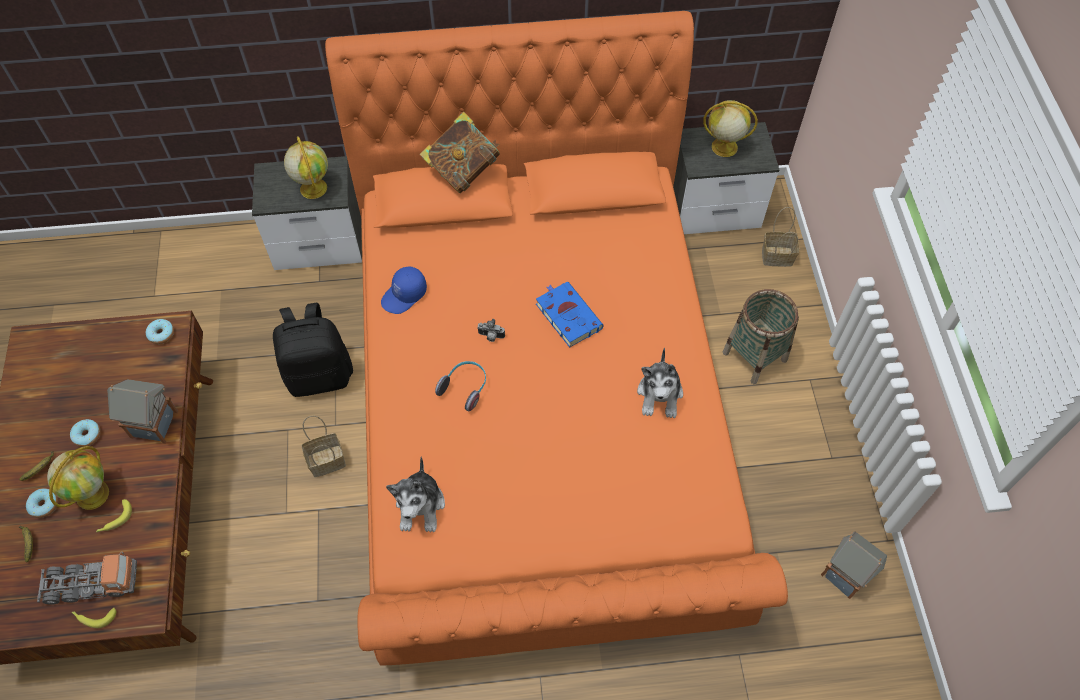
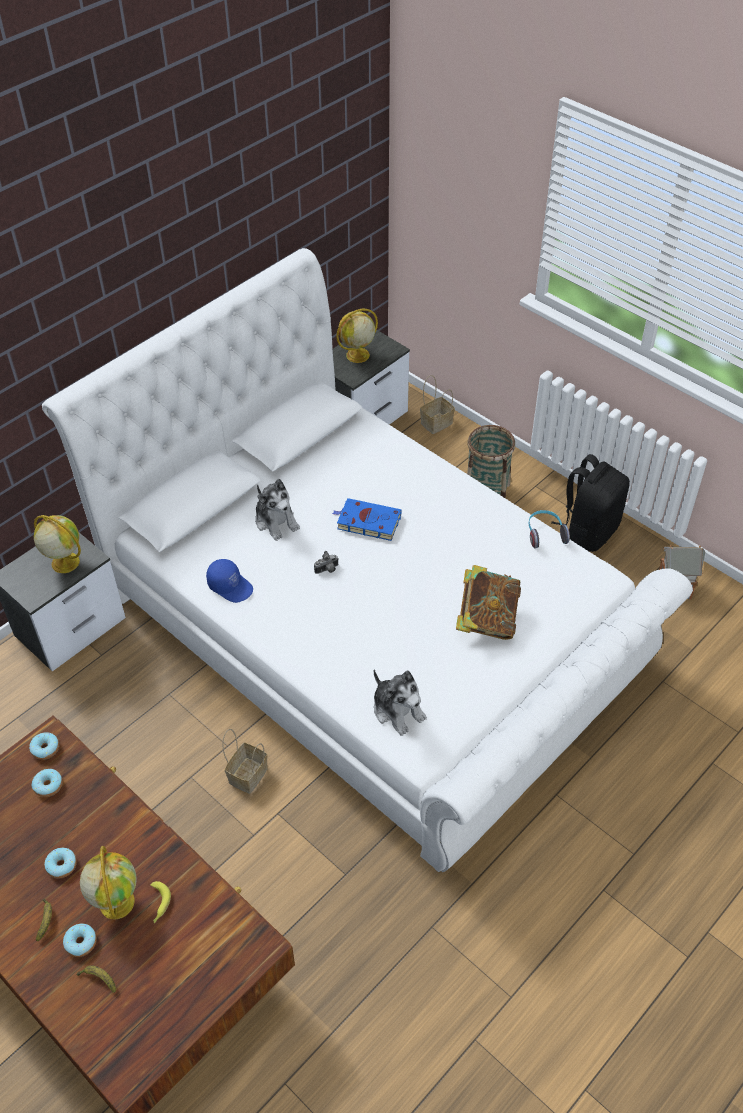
camera: 40 degrees left, 10 degrees down
toy truck [37,552,137,604] -> none
banana [71,608,116,628] -> none
toy house [107,379,178,444] -> none
black backpack [273,303,353,397] -> black backpack moved to [551,454,630,552]
orange bed [325,11,788,666] -> white bed [42,248,693,872]
blue cap [381,267,427,314] -> blue cap turned 60 degrees counterclockwise [206,559,253,603]
book [420,112,500,193] -> book moved to [456,565,521,640]
headphones [435,361,486,411] -> headphones moved to [529,510,570,548]
plush toy [637,348,683,418] -> plush toy moved to [255,479,300,541]
none -> donut [32,769,63,797]

